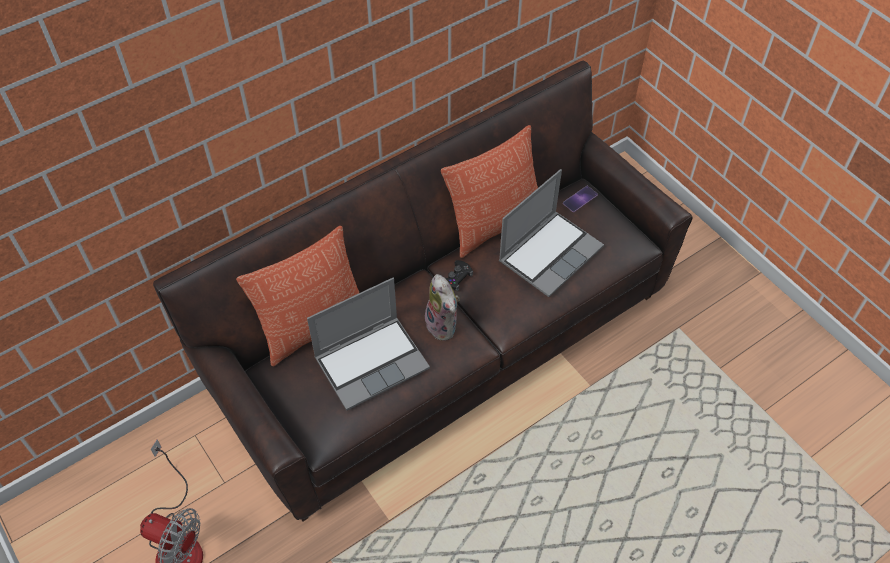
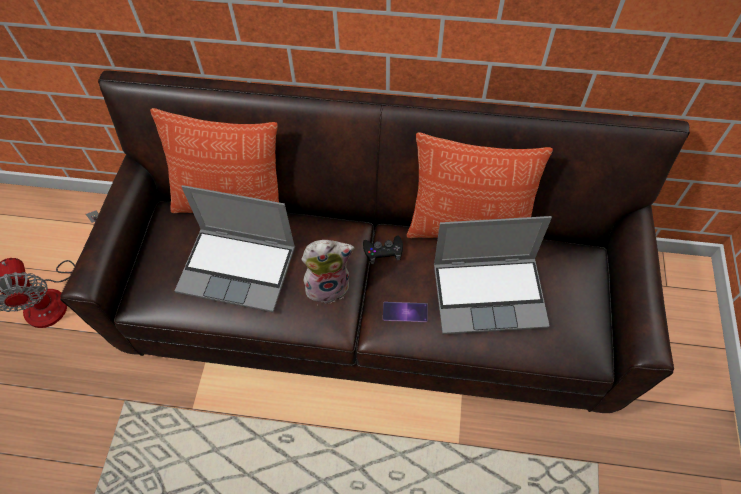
camera: 45 degrees right, 5 degrees up
plush toy [425,274,460,341] -> plush toy turned 120 degrees counterclockwise [301,240,354,304]
phone [563,186,598,212] -> phone moved to [383,302,428,322]

